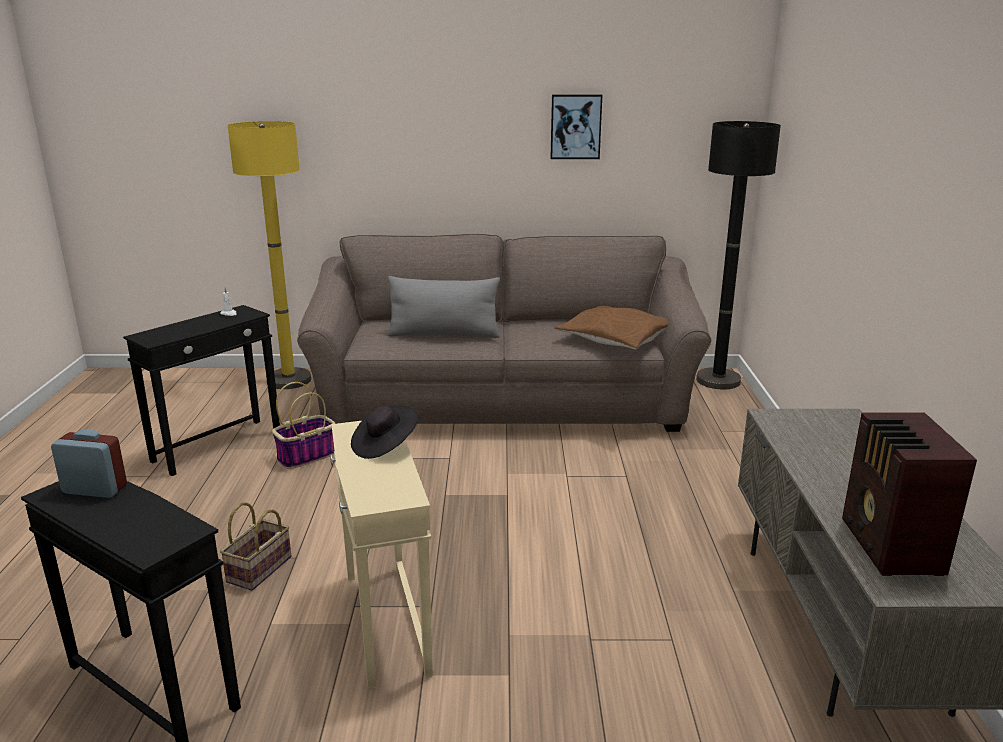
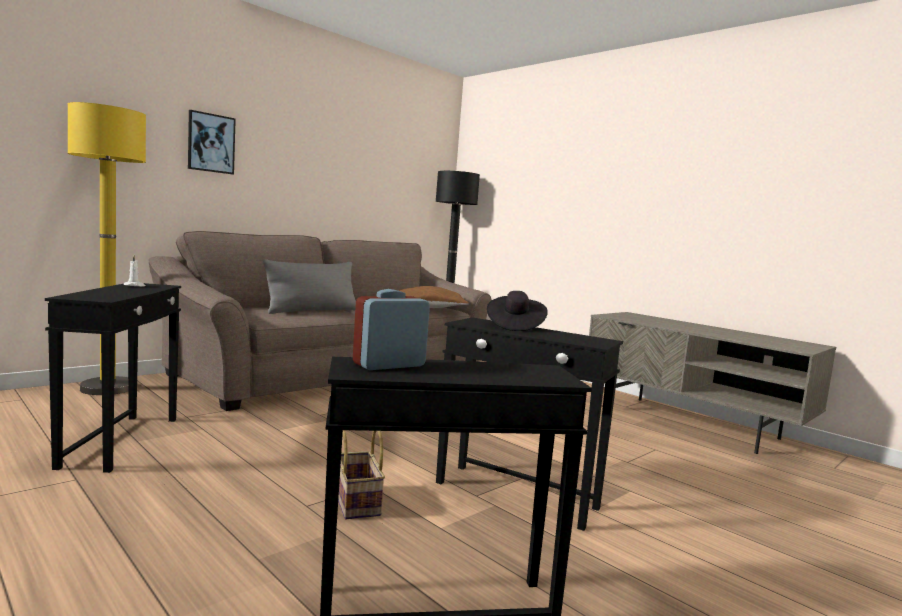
camera: 45 degrees left, 15 degrees down
basket [272,382,335,469] -> none
beige side table [330,421,433,689] -> black side table [436,317,623,531]
picture [550,94,602,159] -> picture moved to [188,110,236,174]
radio [842,412,977,576] -> none

